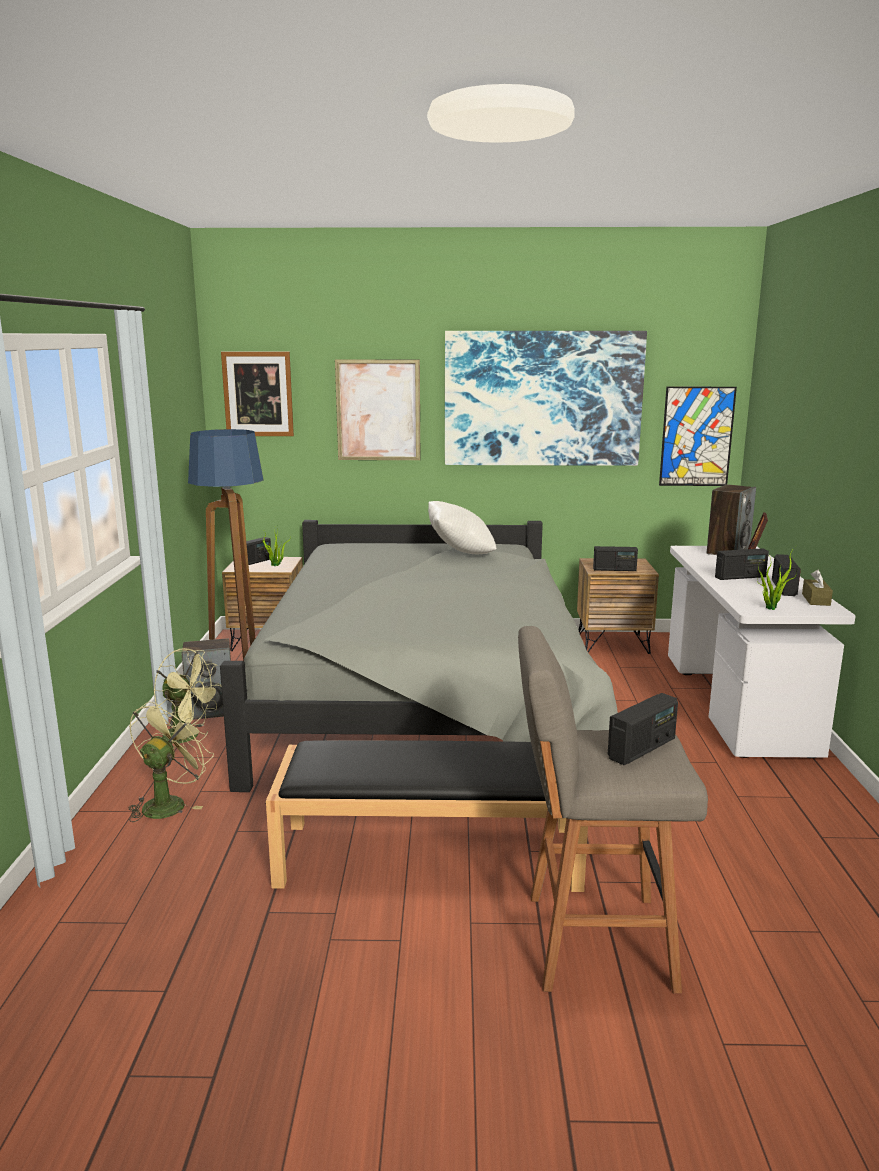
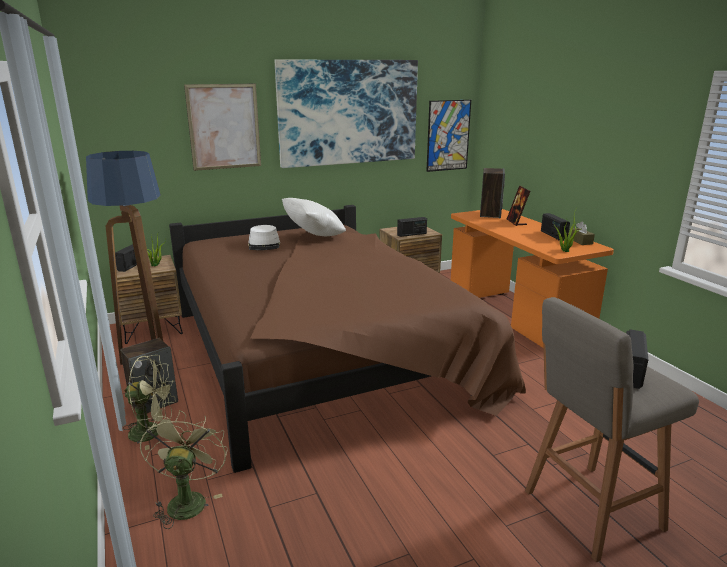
camera: 25 degrees left, 5 degrees up
grey bed [220,520,618,792] -> brown bed [169,205,526,473]
picture [221,352,294,436] -> none
black bench [265,740,588,892] -> none
white desk [668,546,856,758] -> orange desk [451,209,614,348]
radio [715,548,769,580] -> none
none -> white hat [248,225,280,250]

